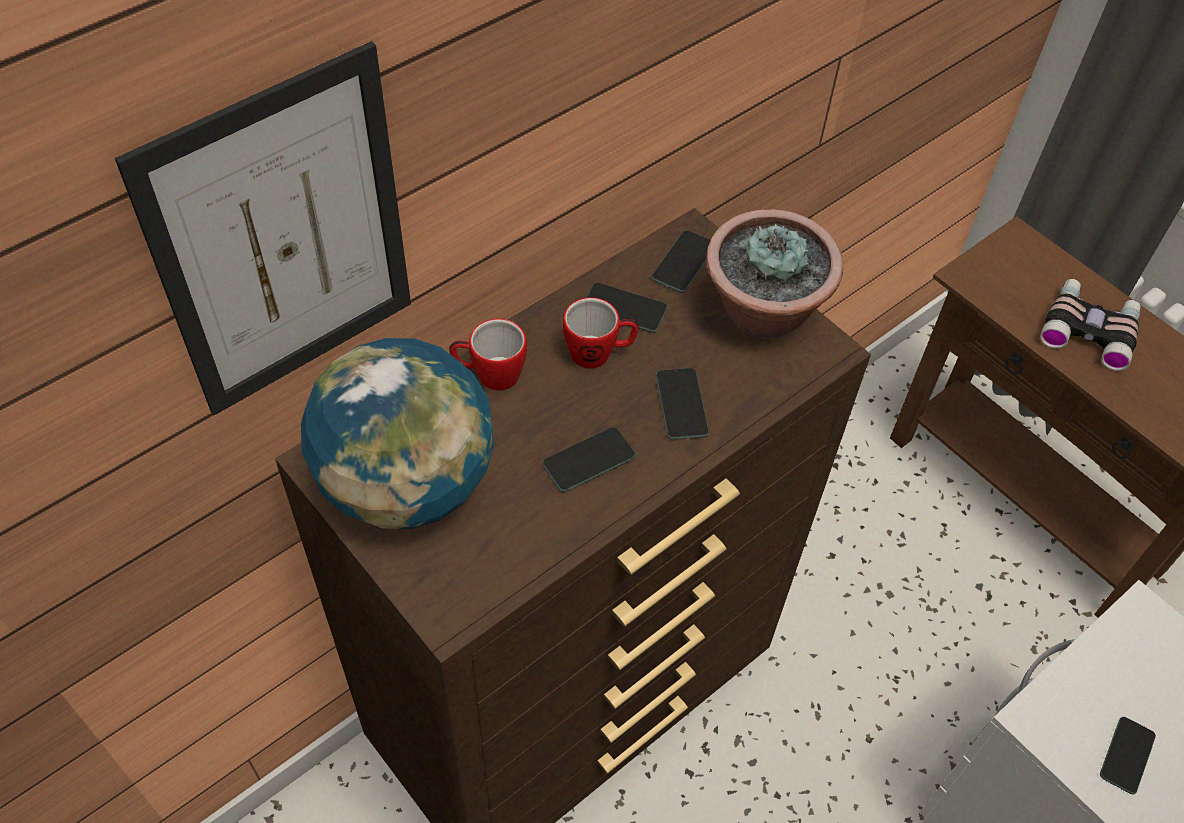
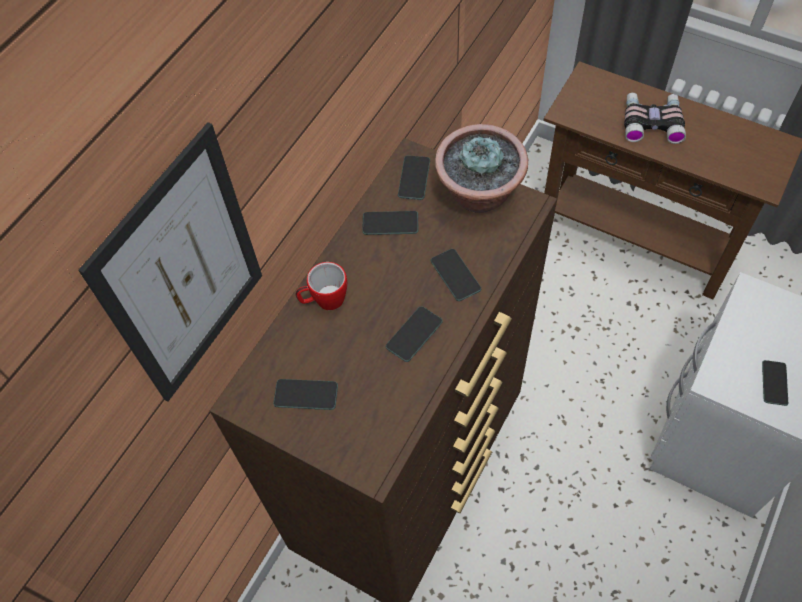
camera: 15 degrees left, 5 degrees up
globe [301,338,495,529] -> phone [273,379,338,410]
mug [563,297,639,369] -> none

